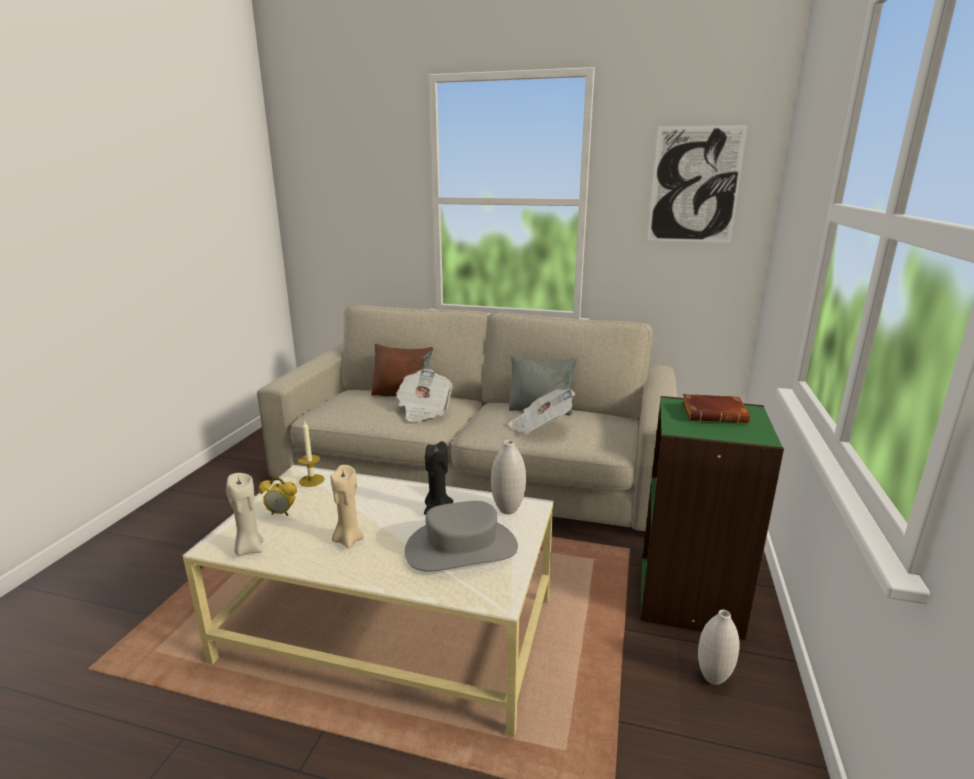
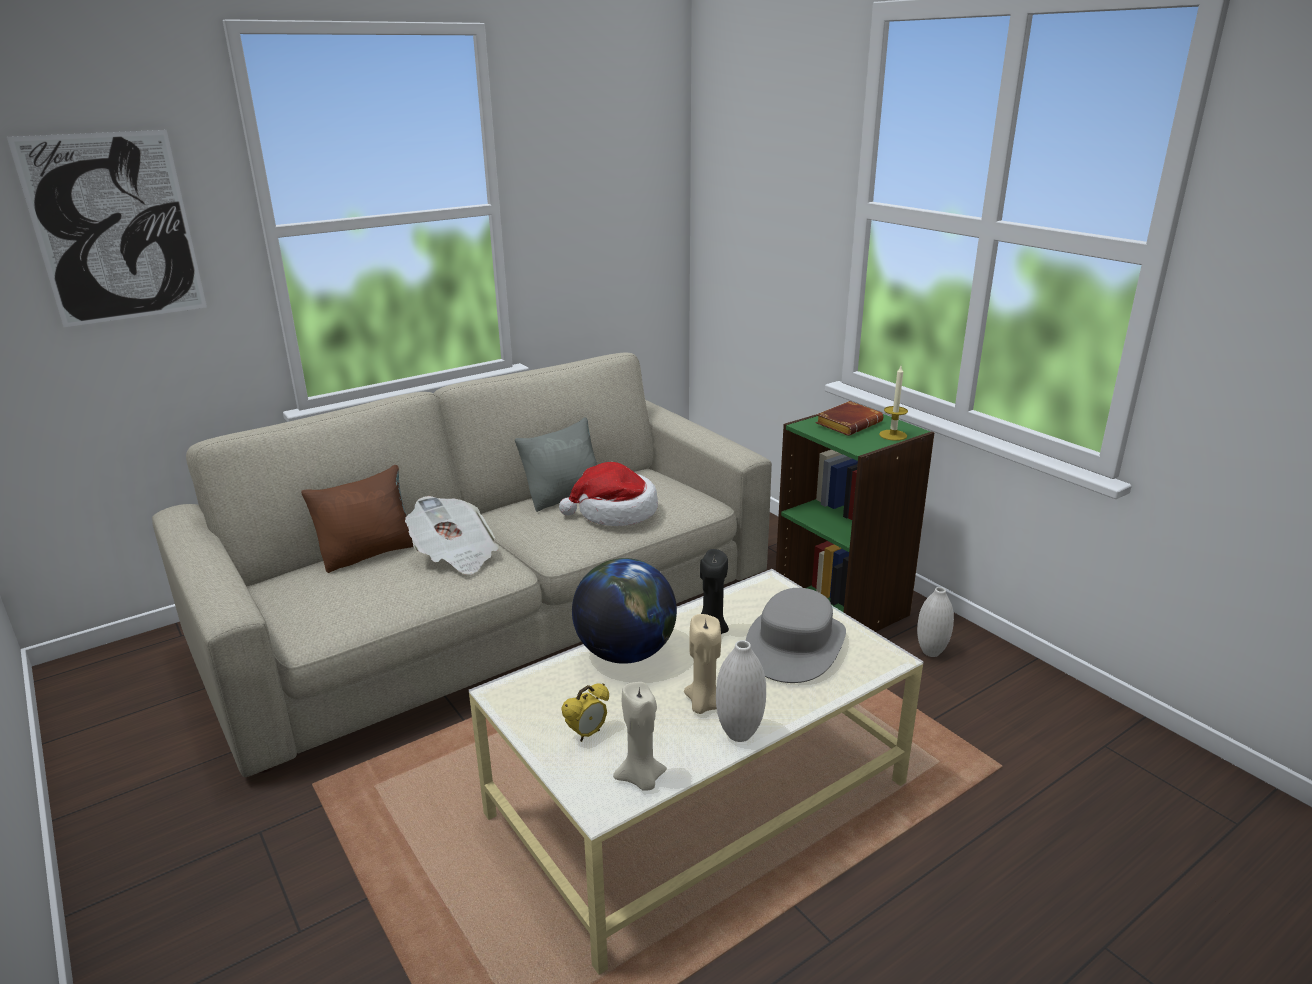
camera: 50 degrees left, 5 degrees up
candle [299,421,325,487] -> candle moved to [879,366,908,441]
white vase [491,440,526,514] -> white vase moved to [716,640,766,742]
newspaper [508,389,575,435] -> hat [559,462,658,526]
picture [647,125,747,243] -> picture moved to [7,130,207,327]
none -> globe [572,558,677,664]

